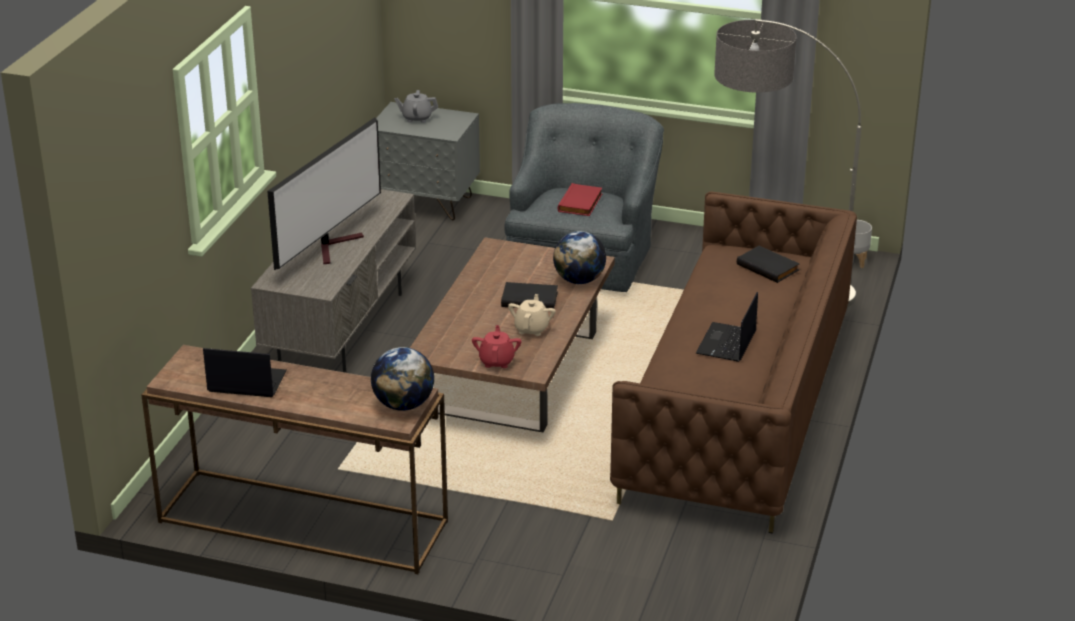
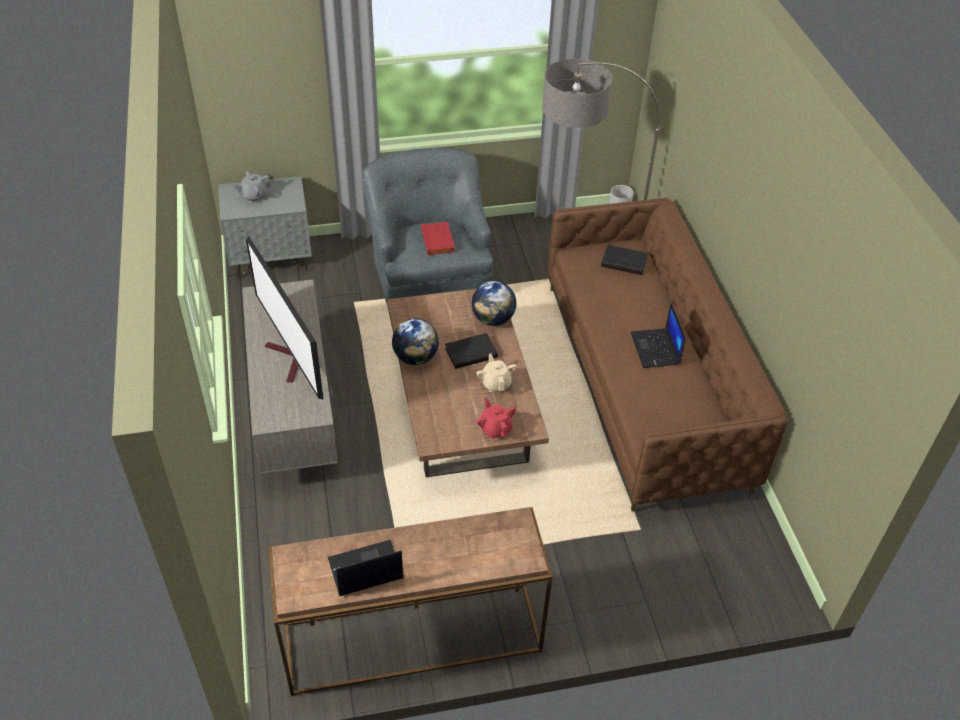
camera: 30 degrees left, 15 degrees up
television [267,117,381,270] -> television turned 150 degrees clockwise [246,236,324,400]
globe [371,347,434,411] -> globe moved to [392,318,439,365]

